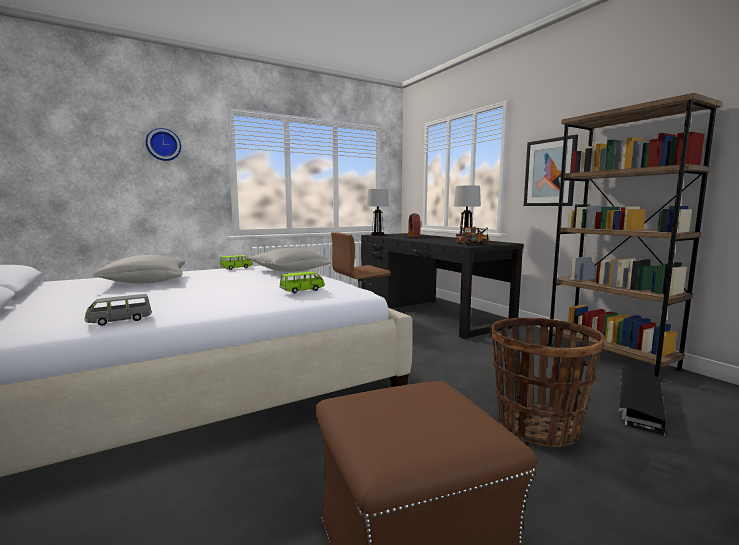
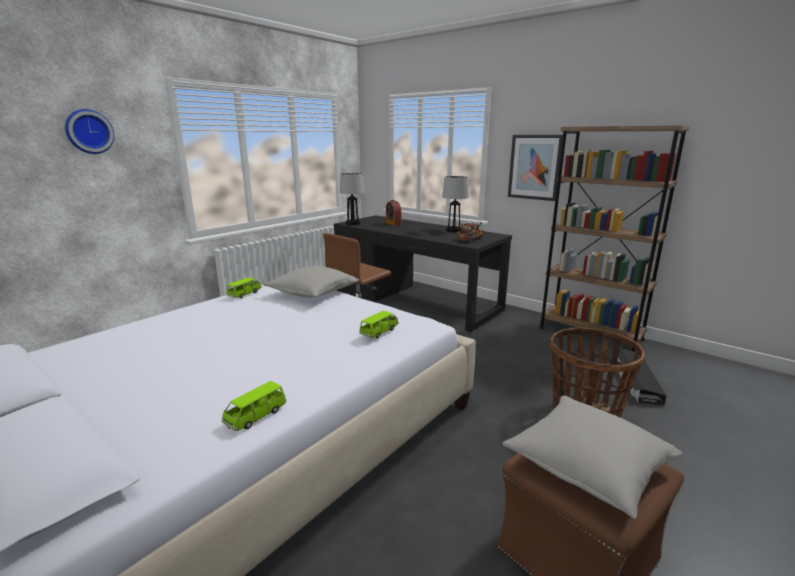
camera: 20 degrees left, 10 degrees up
grey toy car [85,294,152,326] -> green toy car [222,381,286,431]
grey pillow [92,255,185,283] -> grey pillow moved to [502,396,683,519]

